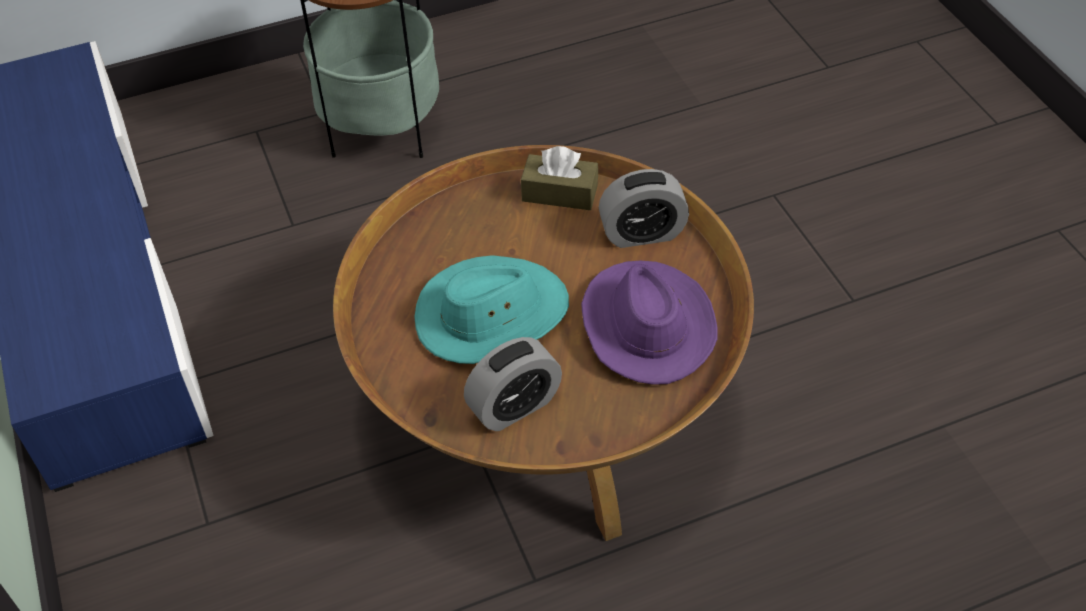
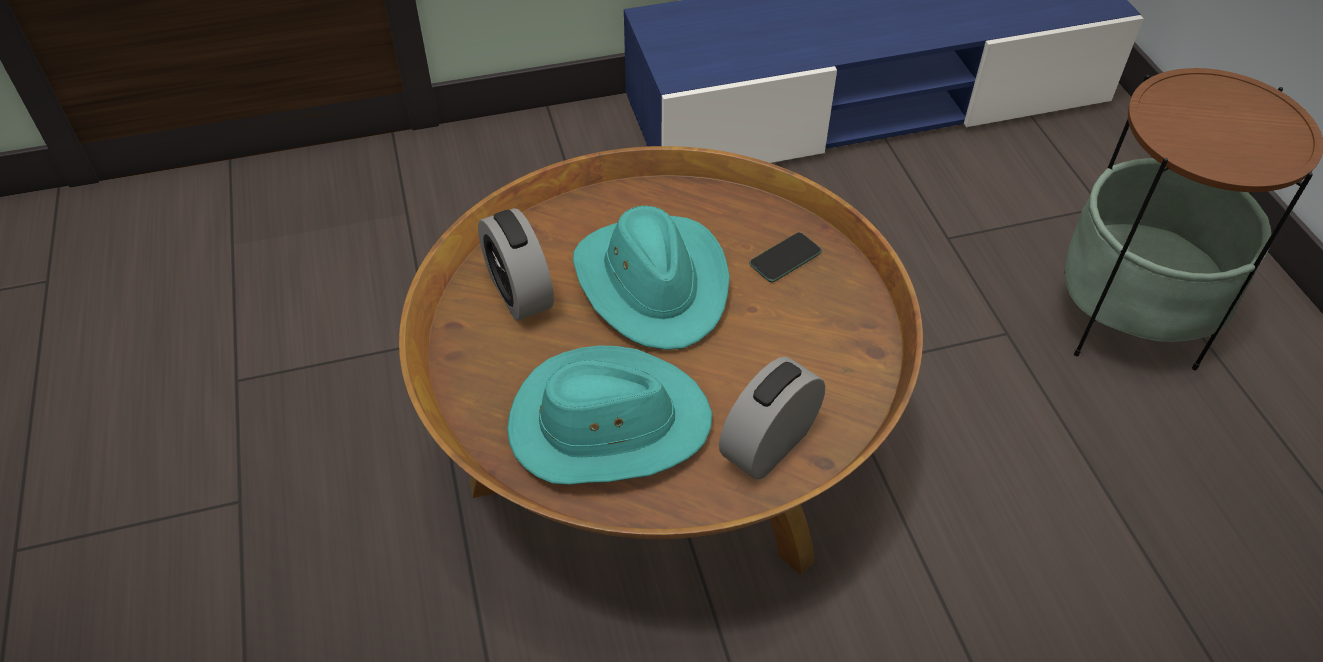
camera: 95 degrees right, 0 degrees up
brown tissue box [521,146,598,210] -> none
purple hat [581,261,718,385] -> turquoise hat [507,345,712,485]
alarm clock [599,169,689,248] -> alarm clock turned 45 degrees clockwise [719,356,825,479]
none -> phone [749,232,822,282]

